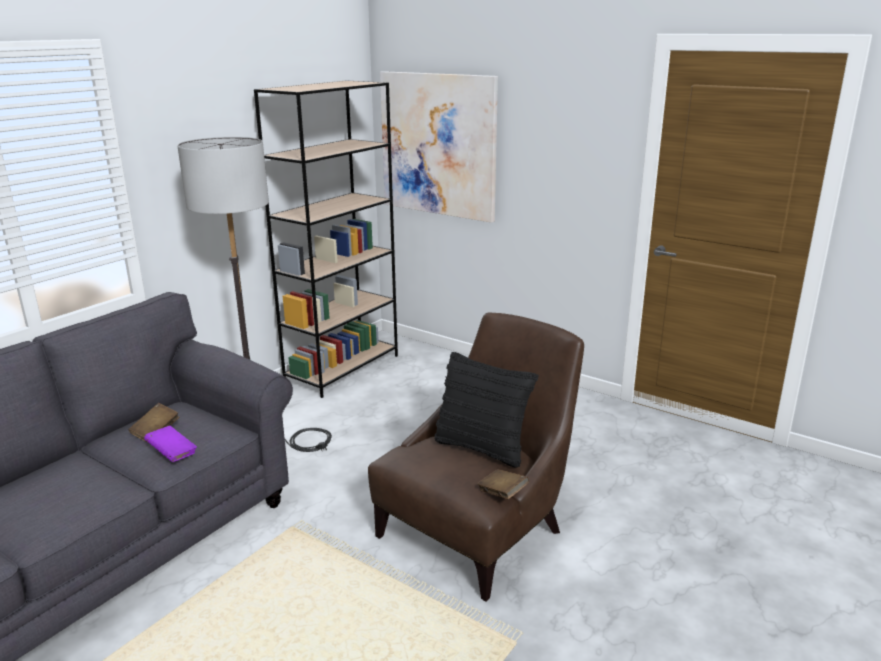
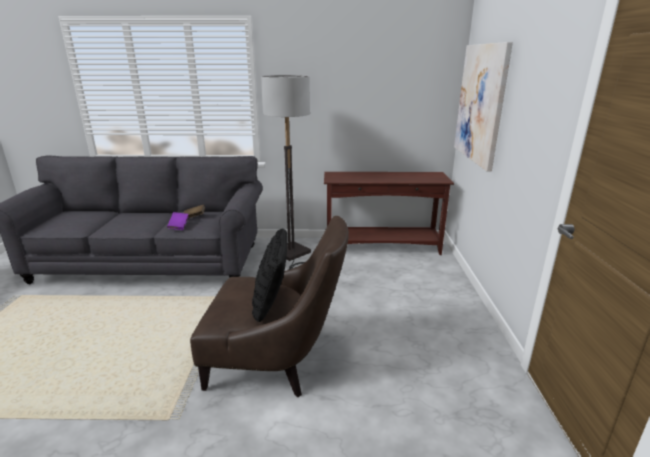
camera: 55 degrees right, 0 degrees up
beige bookcase [254,80,398,398] -> brown console table [324,172,454,255]
brown book [477,469,529,499] -> none

